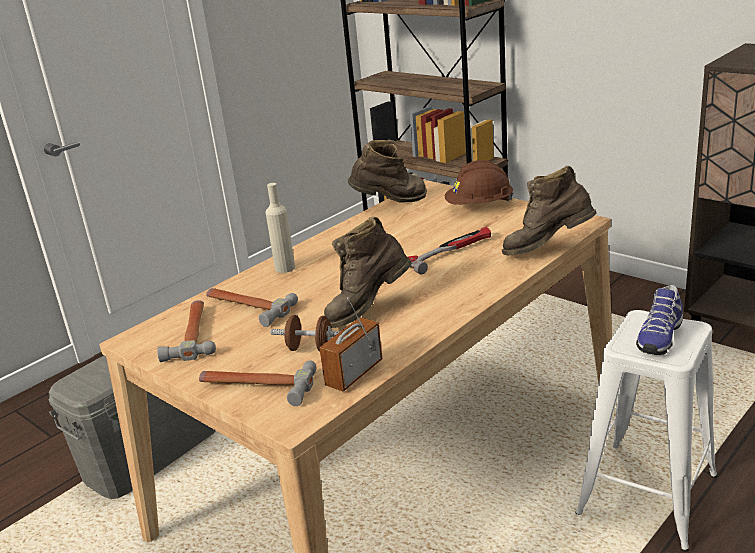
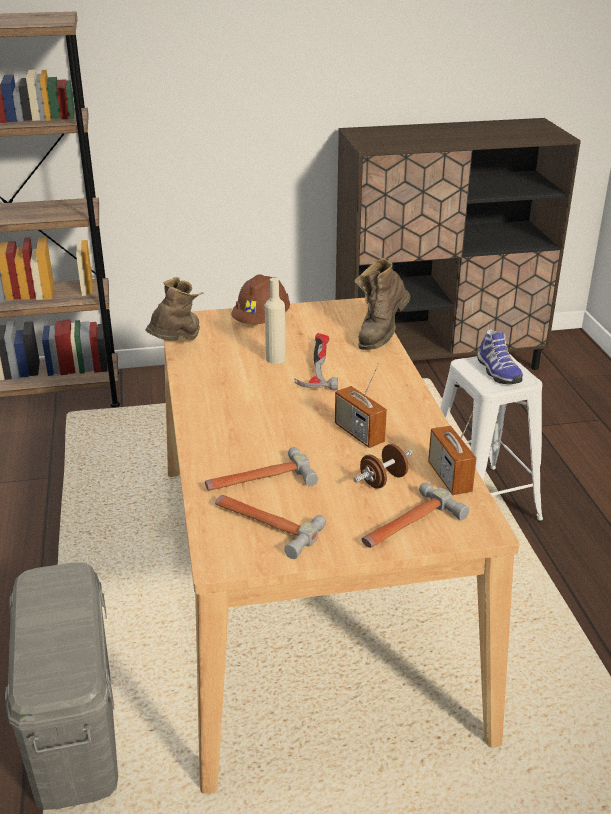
camera: 55 degrees left, 5 degrees up
beige bottle [266,183,295,273] -> beige bottle moved to [265,278,286,364]
brown boot [324,217,411,328] -> radio [335,362,387,448]

